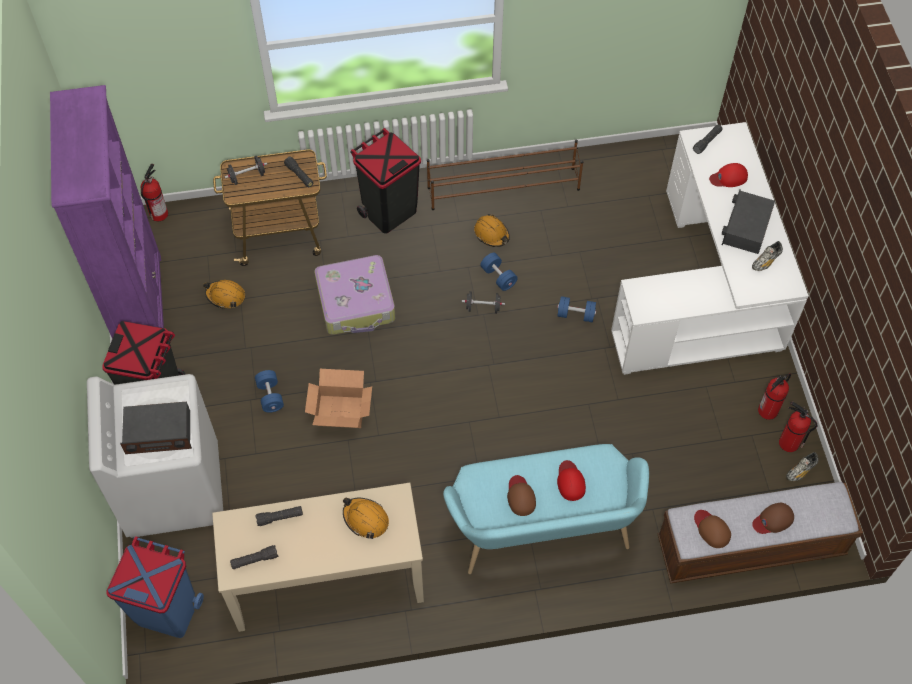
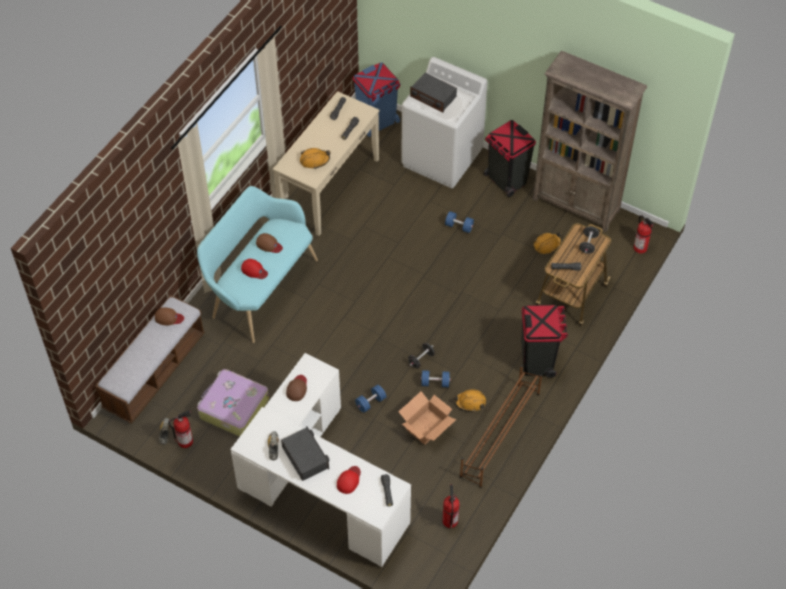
camera: 130 degrees right, 5 degrees down
purple bookcase [50,85,164,339] -> brown bookcase [532,51,647,232]
radio [120,402,192,454] -> radio turned 90 degrees counterclockwise [410,72,457,113]
cardboard box [305,369,372,428] -> cardboard box moved to [398,391,456,445]
suitcase [315,255,395,335] -> suitcase moved to [197,369,269,437]
brown cap [752,503,794,534] -> brown cap moved to [286,375,307,401]
fire extinguisher [758,373,791,420] -> fire extinguisher moved to [442,484,460,528]

